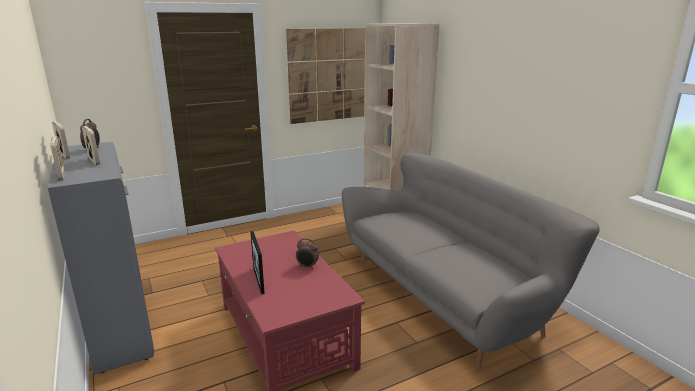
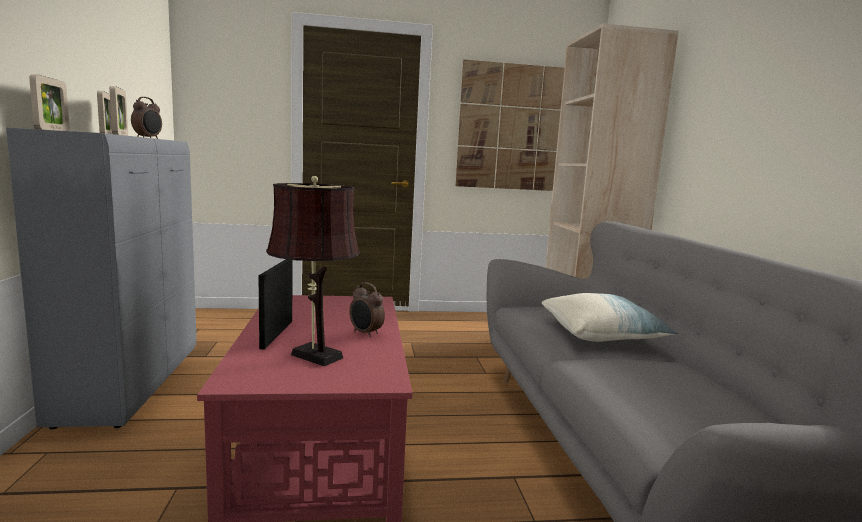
camera: 20 degrees right, 10 degrees down
none -> brown table lamp [266,176,360,367]
none -> pillow [542,293,678,342]

